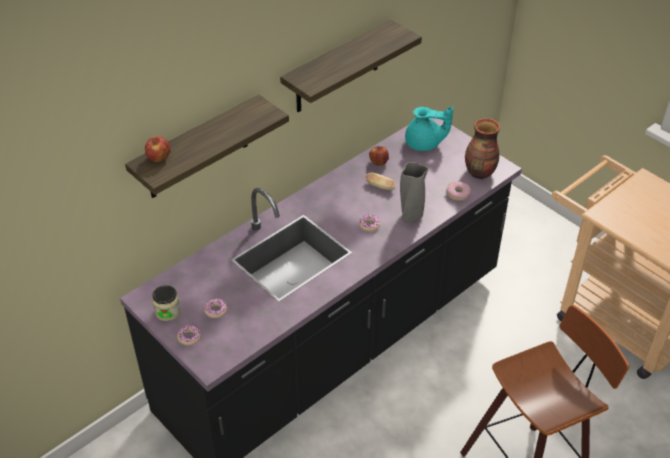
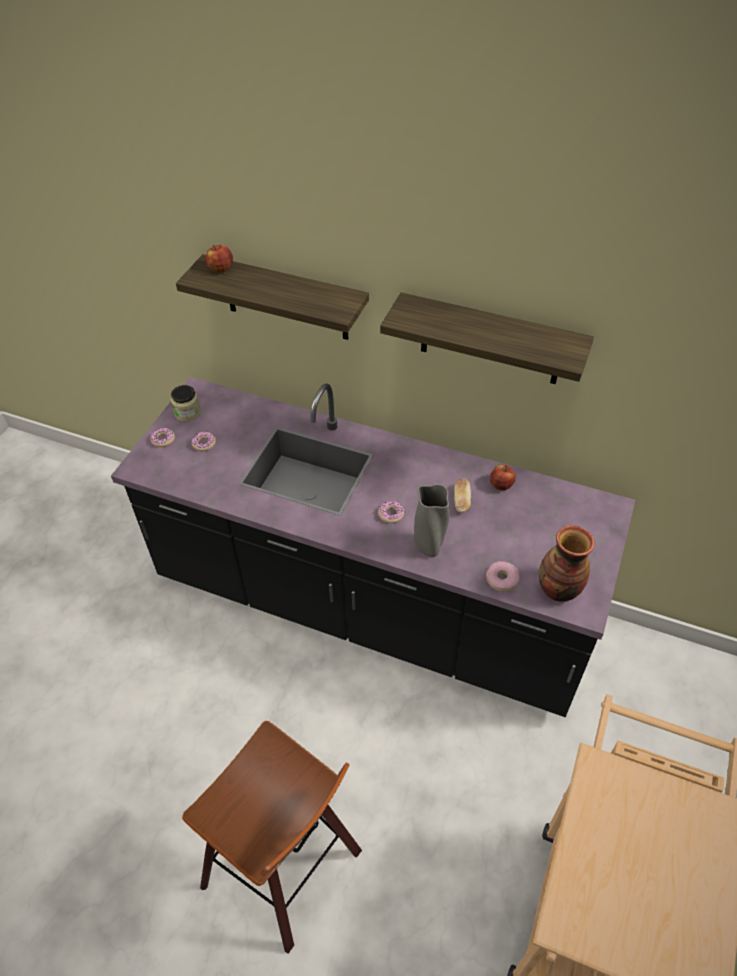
camera: 65 degrees right, 5 degrees up
turquoise teapot [405,107,453,151] -> none

